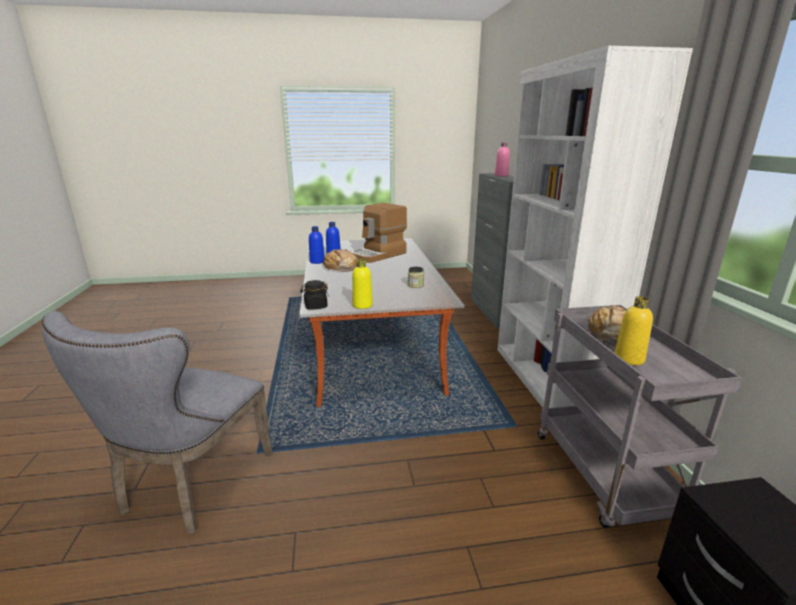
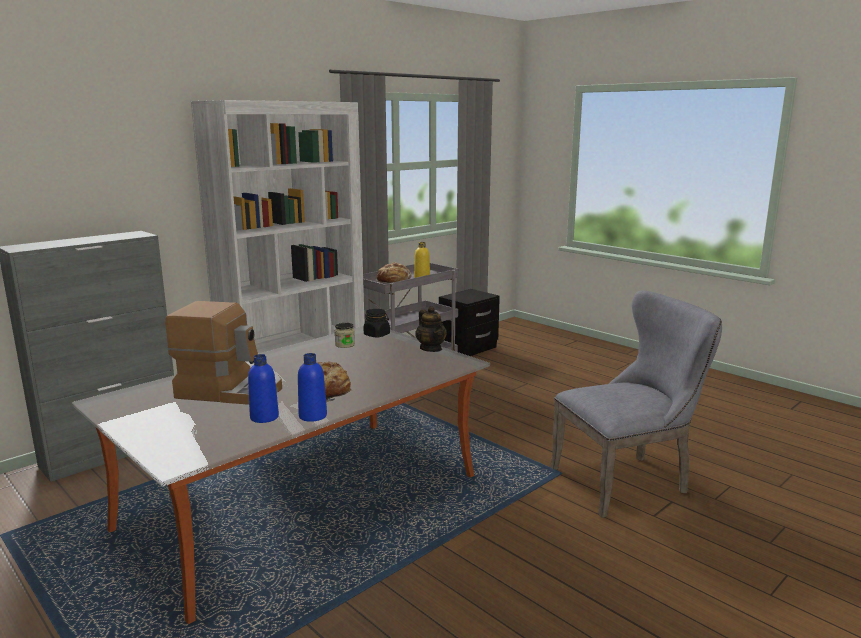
camera: 125 degrees left, 5 degrees down
black jar [300,280,329,310] -> black jar moved to [364,309,390,338]
yellow bottle [352,259,373,309] -> teapot [415,306,447,352]
pink bottle [495,142,510,177] -> none

